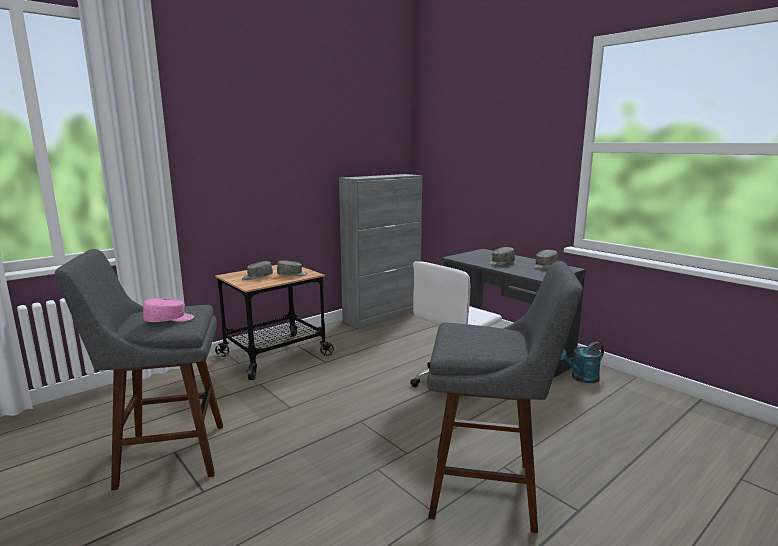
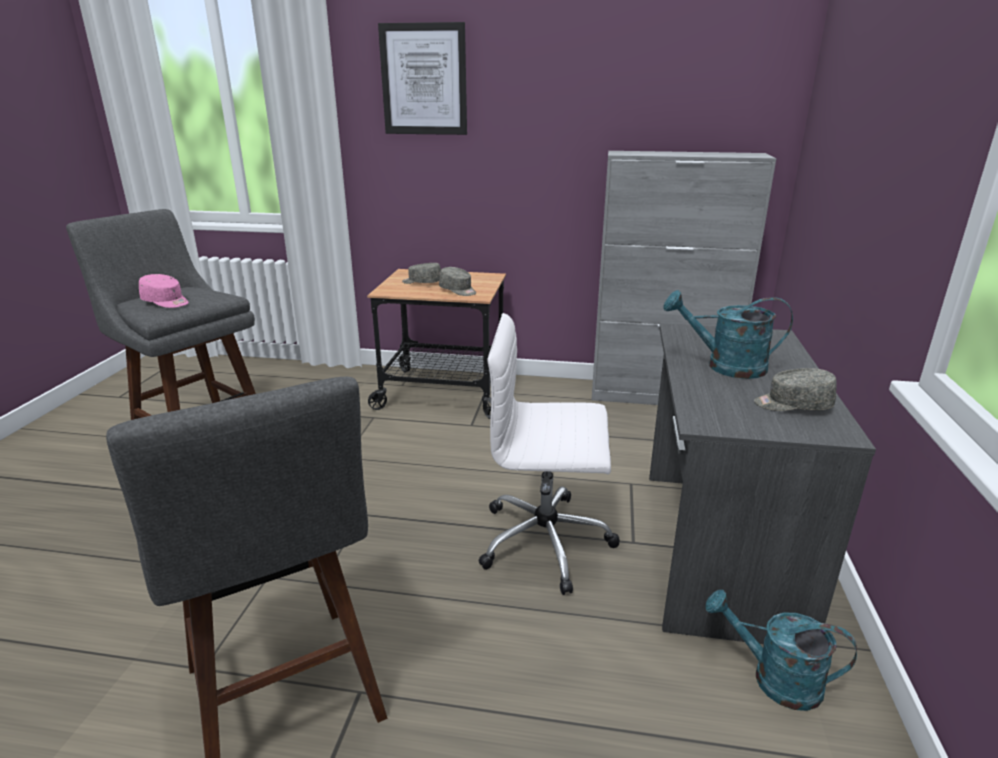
camera: 50 degrees right, 10 degrees up
grey cap [488,247,515,266] -> turquoise watering can [663,290,793,379]
none -> picture [378,22,467,135]

